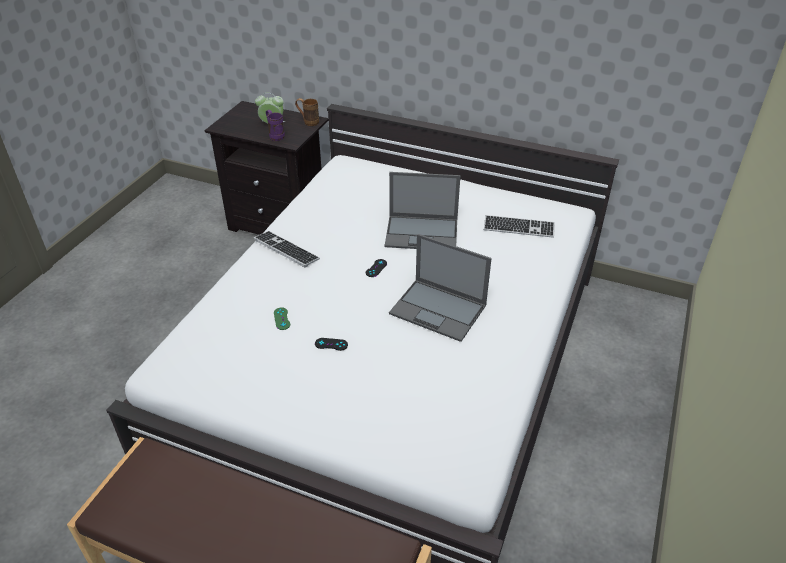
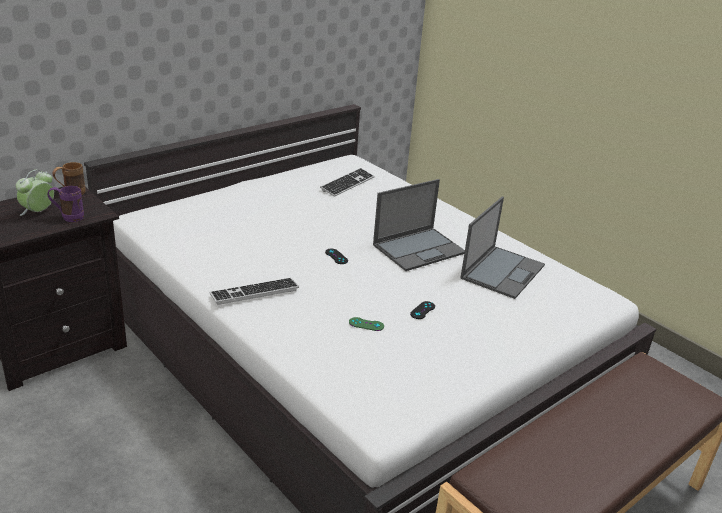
camera: 65 degrees left, 10 degrees down
laptop [385,172,461,249] -> laptop moved to [460,197,545,299]

